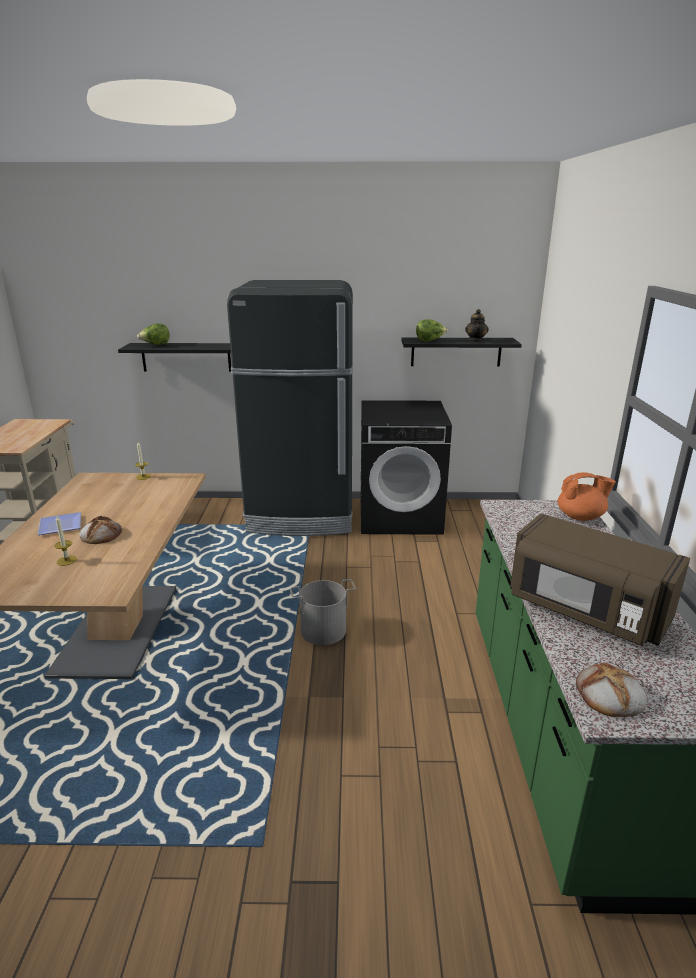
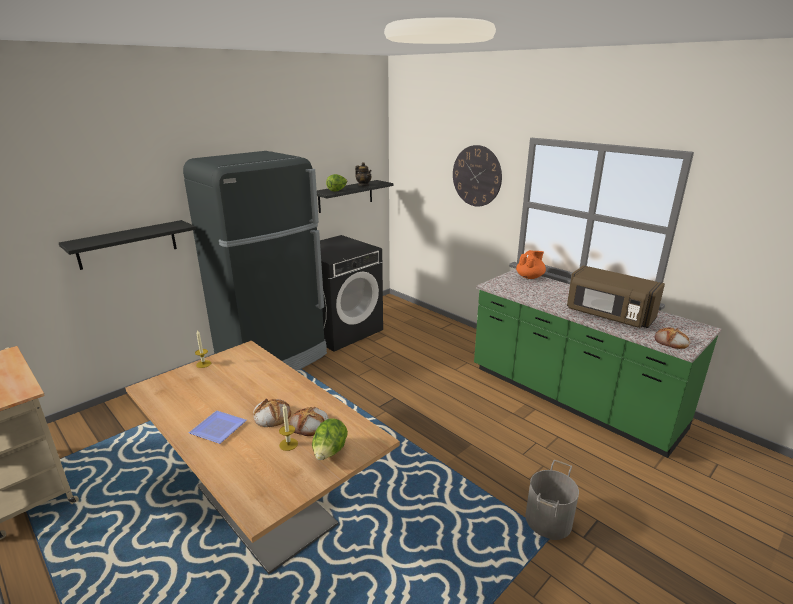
camera: 45 degrees left, 0 degrees up
lettuce [137,323,170,345] -> lettuce moved to [312,418,348,460]
grey bucket [290,579,356,645] -> grey bucket moved to [525,460,579,540]
brown microwave [510,513,690,646] -> brown microwave turned 45 degrees clockwise [567,265,665,328]
none -> bread [289,407,329,436]
none -> wall clock [453,145,502,207]

